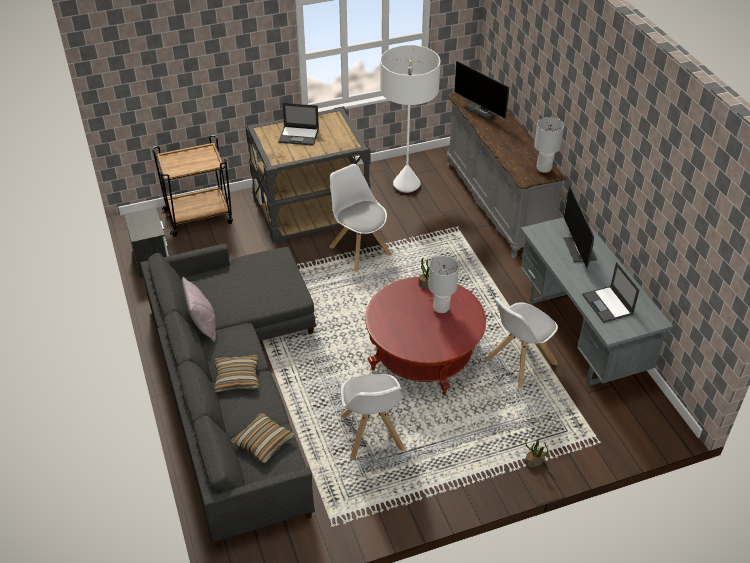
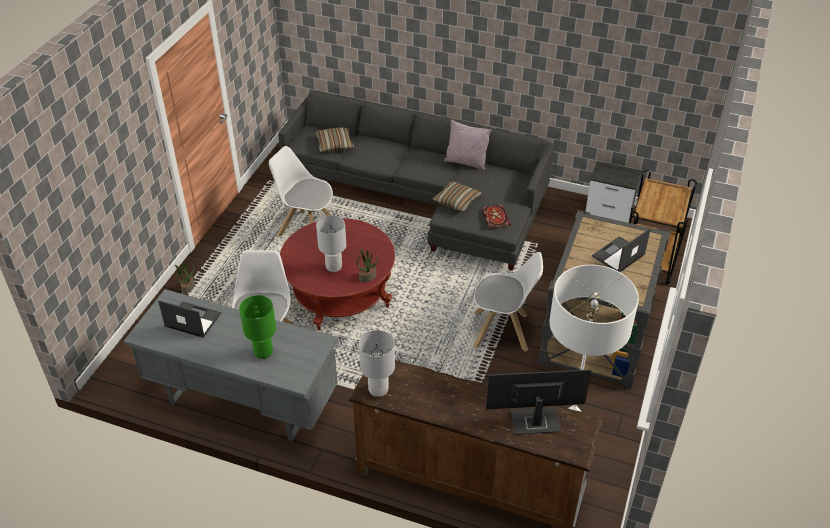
camera: 130 degrees right, 0 degrees up
pillow [214,355,259,392] -> pillow moved to [433,181,482,212]
monitor [564,185,597,268] -> green table lamp [239,295,276,359]
none -> book [482,204,511,228]

